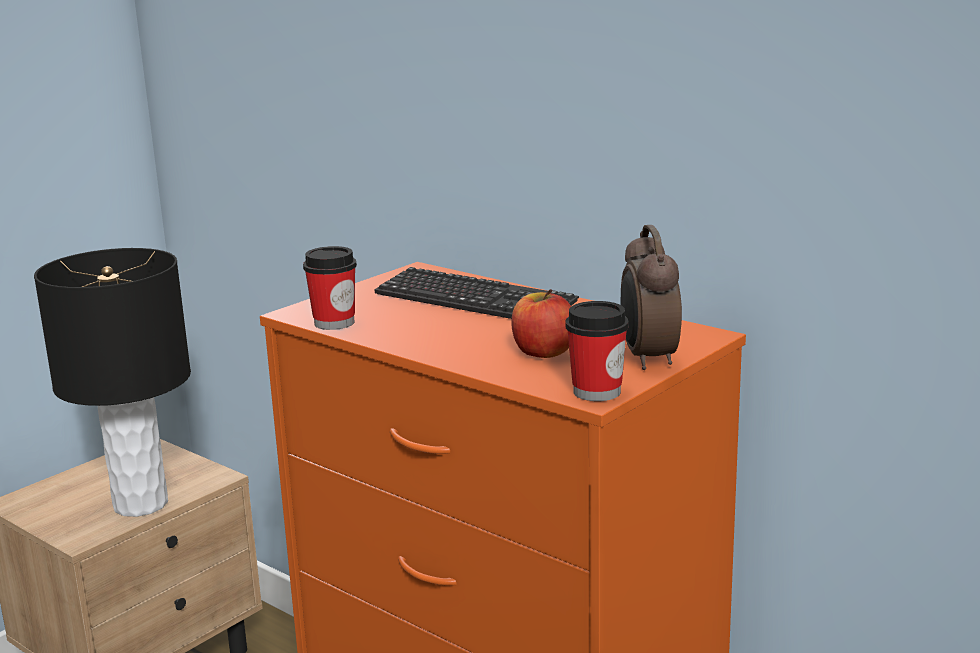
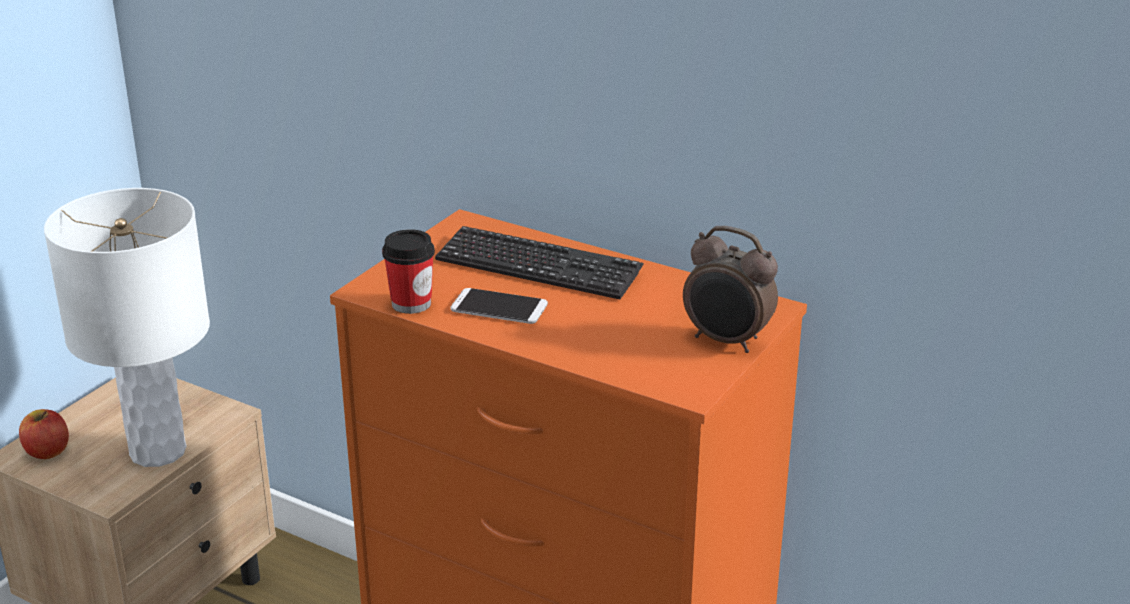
camera: 10 degrees left, 10 degrees up
black table lamp [34,248,191,517] -> white table lamp [44,188,210,467]
apple [511,289,571,358] -> apple moved to [19,409,69,459]
cup [565,301,629,401] -> none
alarm clock [621,225,682,370] -> alarm clock turned 45 degrees counterclockwise [683,226,778,353]
none -> phone [450,288,548,324]

